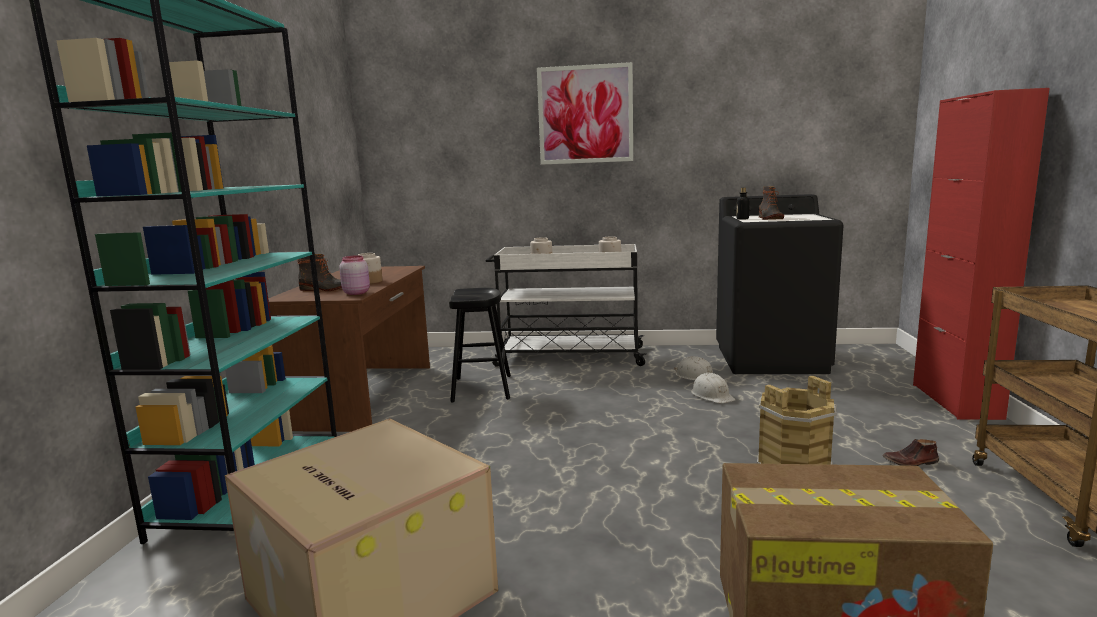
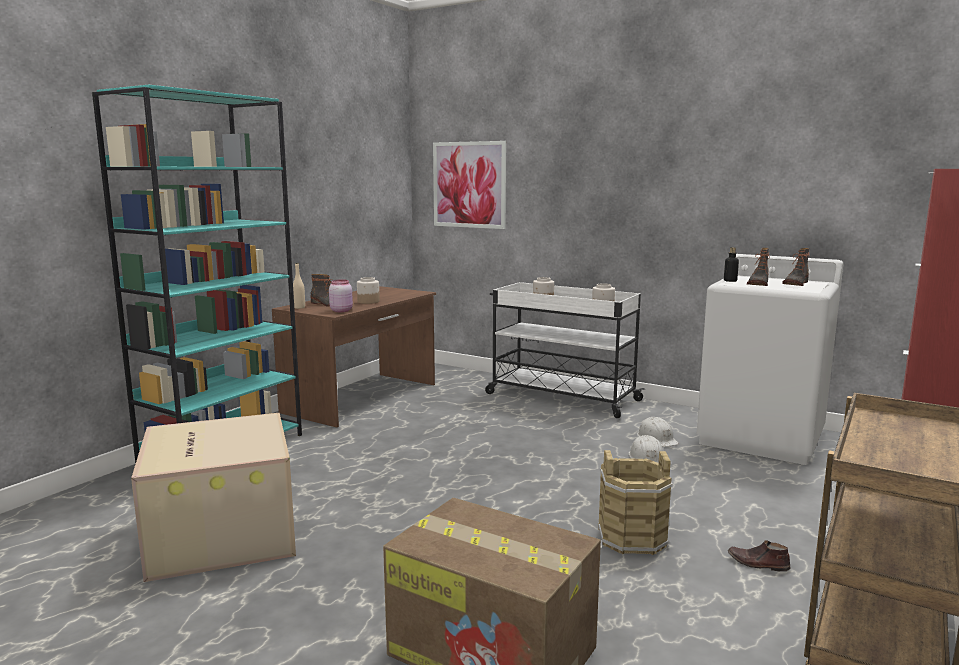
camera: 25 degrees right, 0 degrees up
black stool [449,288,511,402] -> none
picture [537,62,633,165] -> picture moved to [433,141,506,229]
black washing machine [716,194,844,374] -> white washing machine [697,254,844,465]
none -> beige bottle [293,263,305,309]
none -> boot [782,248,809,286]

